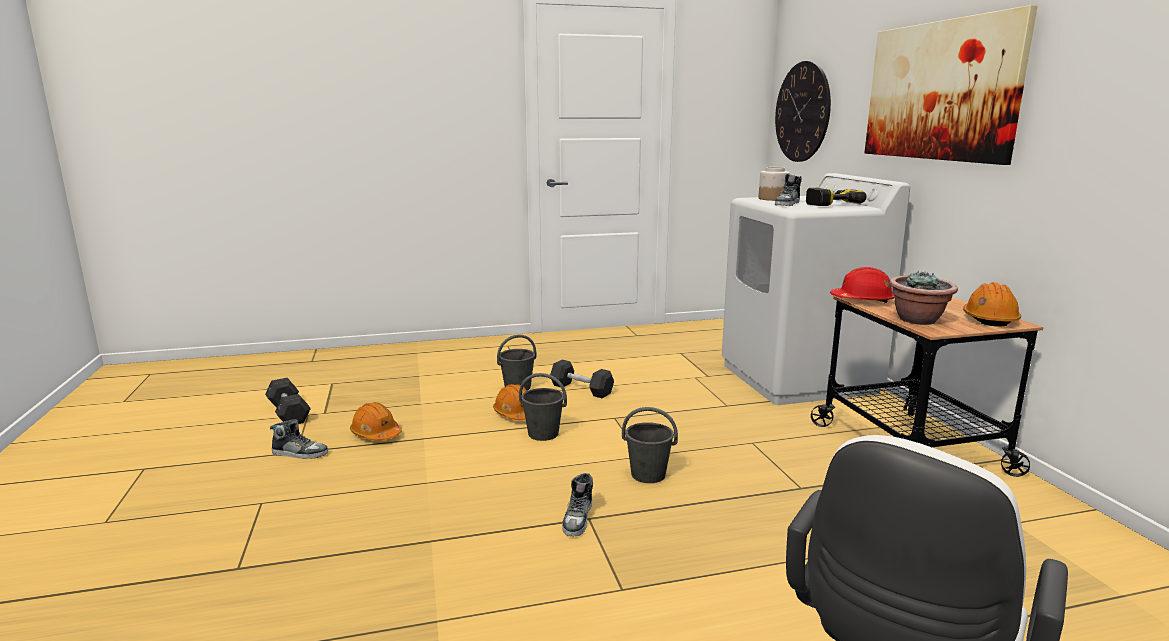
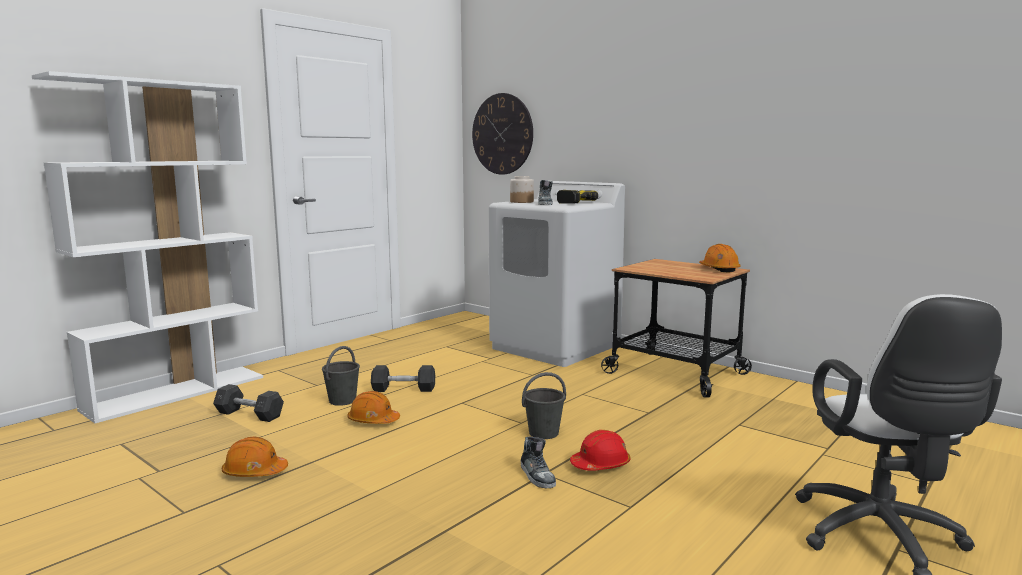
camera: 35 degrees left, 5 degrees down
grey dumbbell [265,378,311,424] -> grey dumbbell moved to [213,384,284,422]
shoe [270,419,328,459] -> none
grey bucket [519,373,567,441] -> none
red hard hat [830,267,895,303] -> red hard hat moved to [570,430,630,471]
picture [865,5,1038,165] -> none
potted plant [889,271,958,325] -> none
none -> white bookcase [32,71,263,423]

